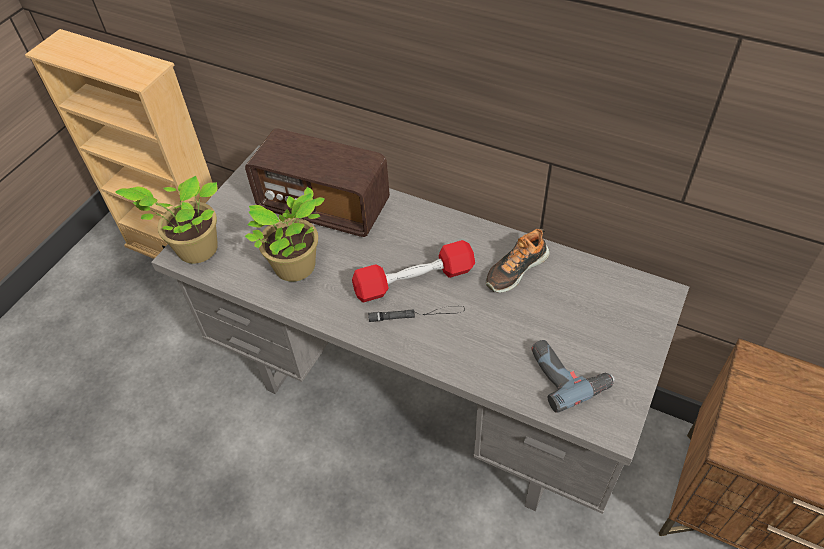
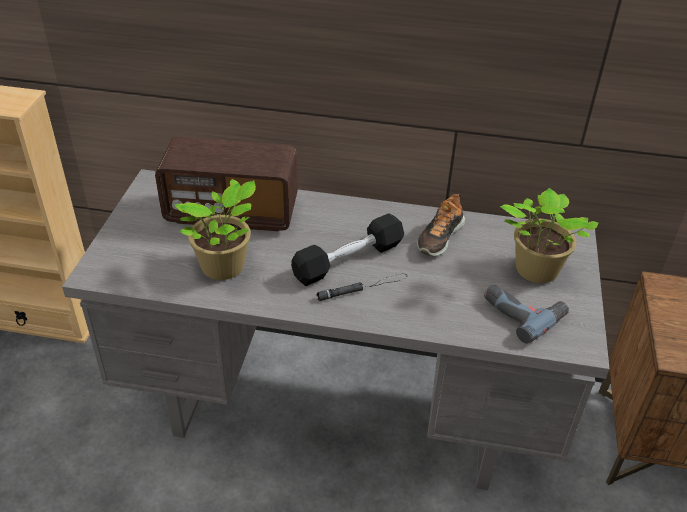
camera: 20 degrees left, 10 degrees down
potted plant [116,176,218,263] -> potted plant moved to [500,188,599,283]
red dumbbell [352,240,475,302] -> black dumbbell [291,213,404,286]

